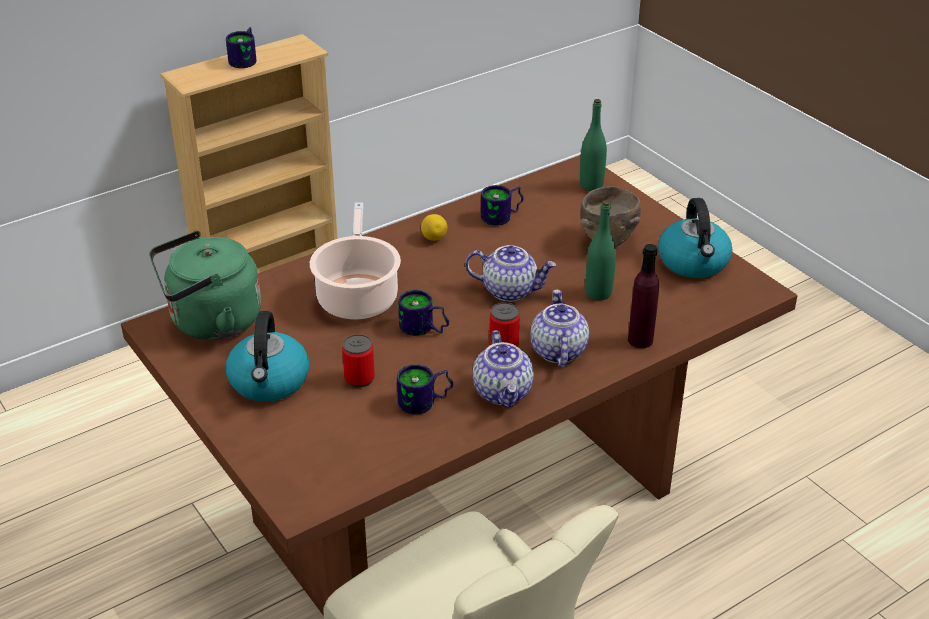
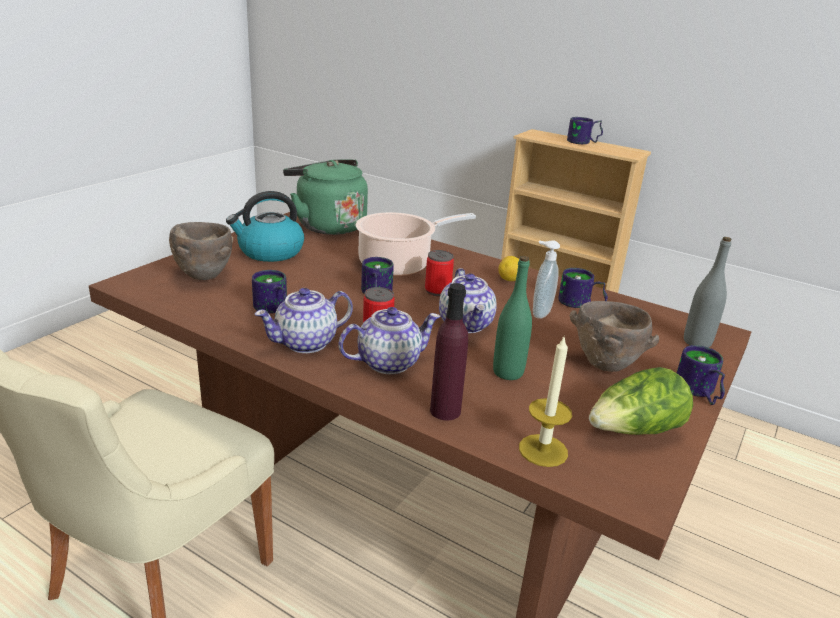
camera: 65 degrees right, 10 degrees down
can [342,334,375,388] -> can moved to [425,250,454,296]
green bottle [580,99,607,191] -> grey bottle [684,237,731,348]
kettle [658,198,732,278] -> lettuce [589,367,693,435]
none -> brown bowl [169,222,233,280]
none -> candle [519,335,572,467]
none -> soap dispenser [533,240,560,319]
none -> mug [677,345,725,405]

